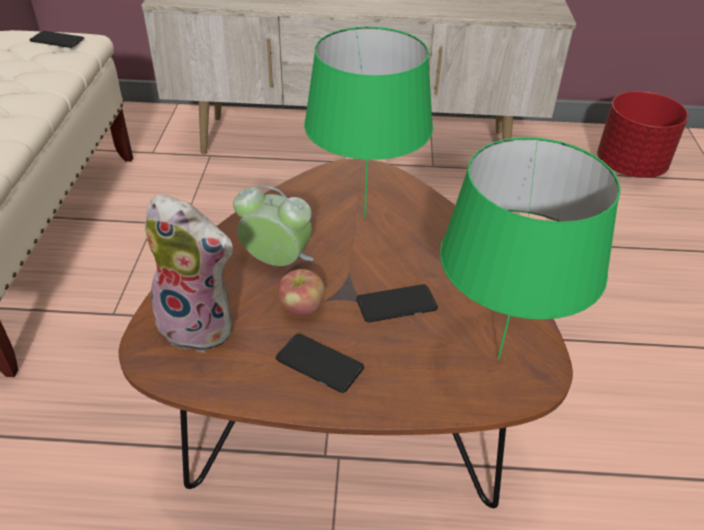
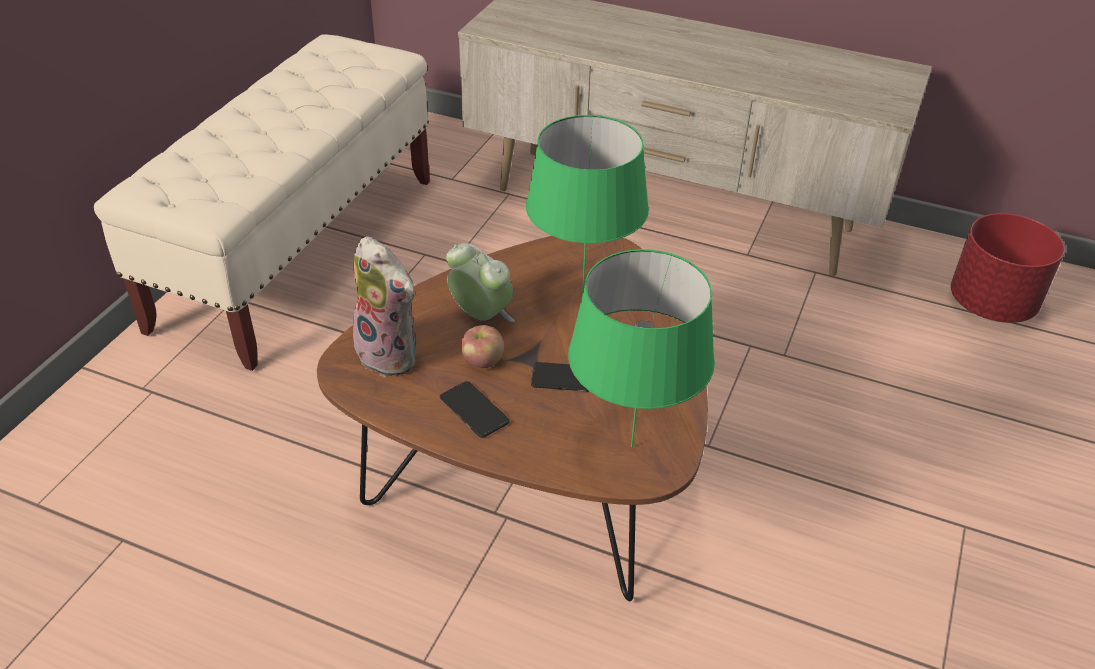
camera: 20 degrees right, 0 degrees up
phone [30,31,84,48] -> none

